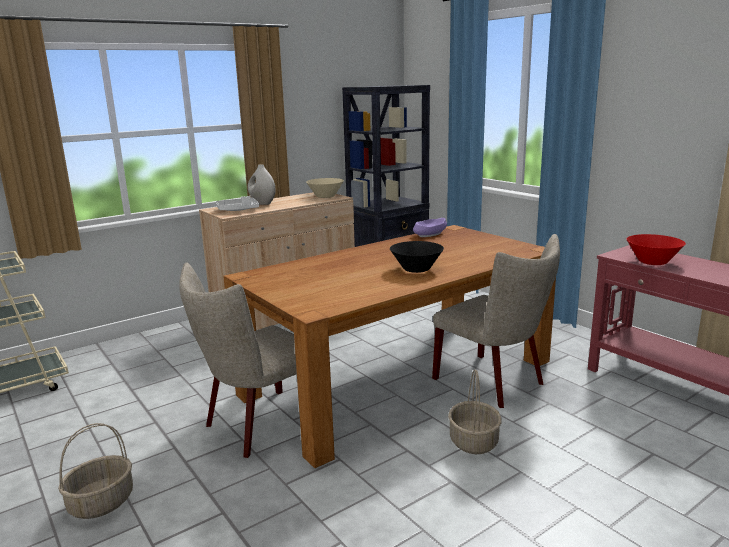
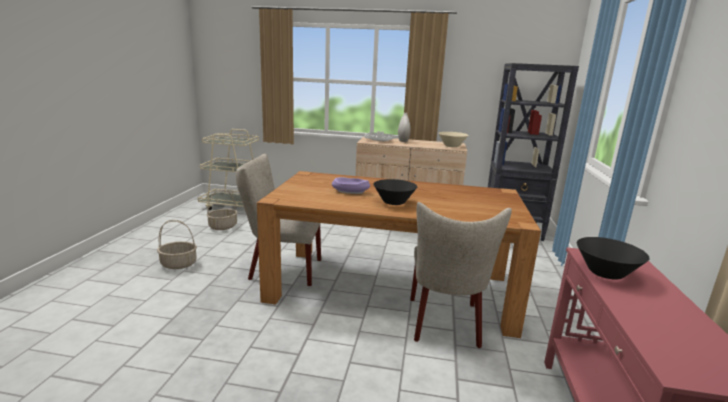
camera: 45 degrees right, 0 degrees up
purple bowl [413,218,447,237] -> purple bowl moved to [332,177,370,194]
basket [448,370,502,454] -> basket moved to [207,190,238,230]
red bowl [626,234,686,265] -> black bowl [577,237,649,280]

